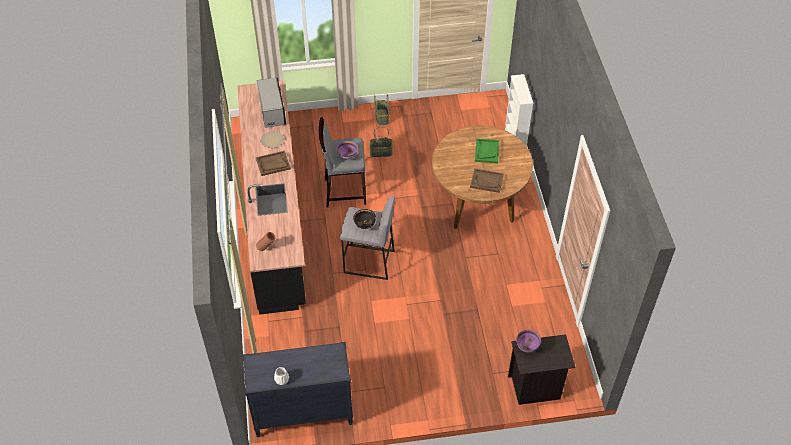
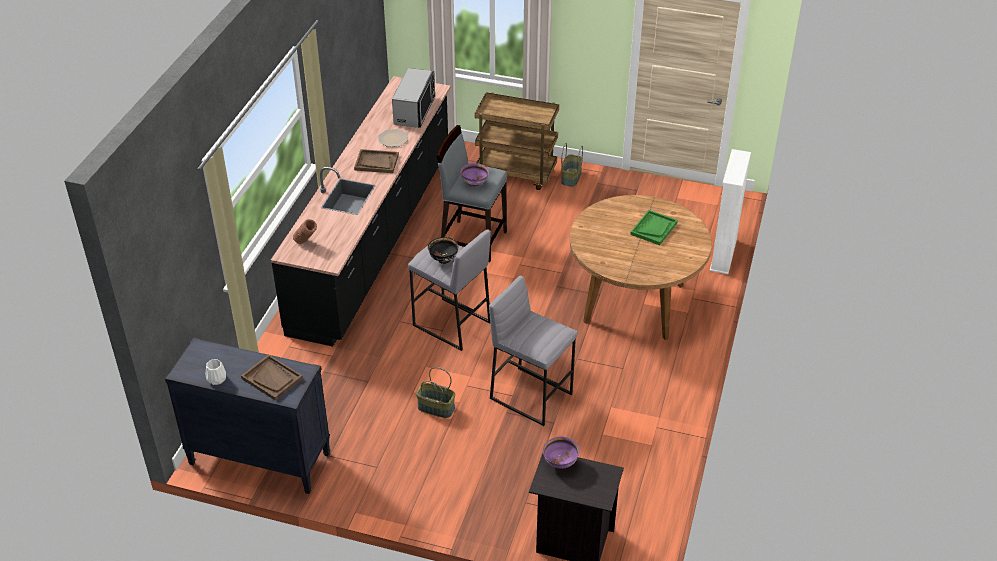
camera: 25 degrees right, 10 degrees down
basket [369,127,393,157] -> basket moved to [416,367,455,418]
brown tray [470,168,504,193] -> brown tray moved to [241,354,303,401]
none -> brown cart [475,92,559,190]
none -> grey stool [489,275,578,426]

